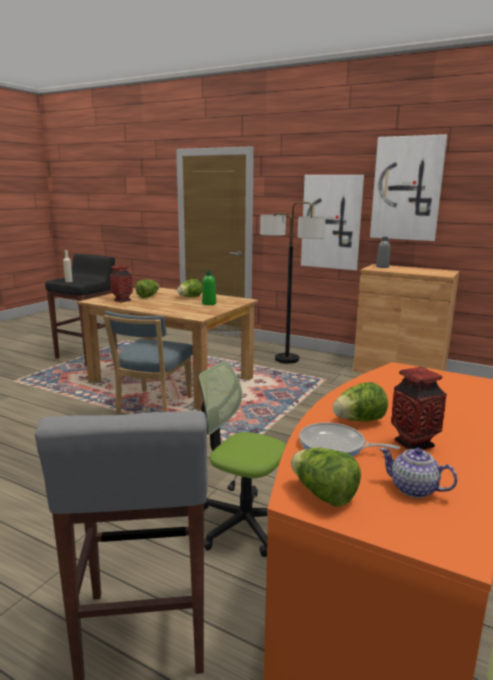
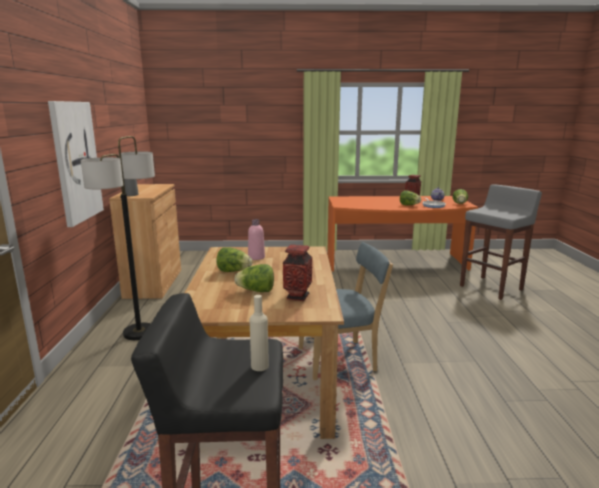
camera: 120 degrees left, 0 degrees up
office chair [198,361,286,557] -> none
green bottle [202,271,216,305] -> pink bottle [248,219,265,260]
picture [370,134,447,241] -> none

